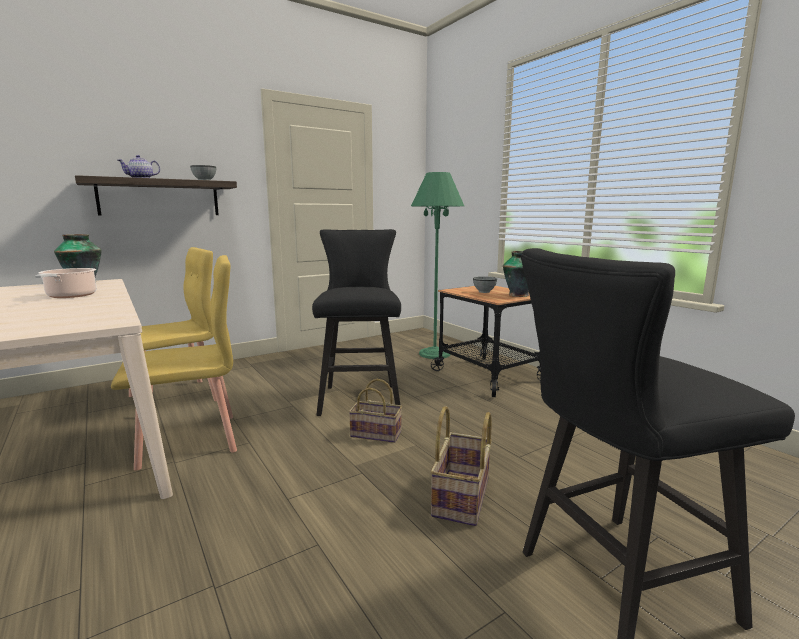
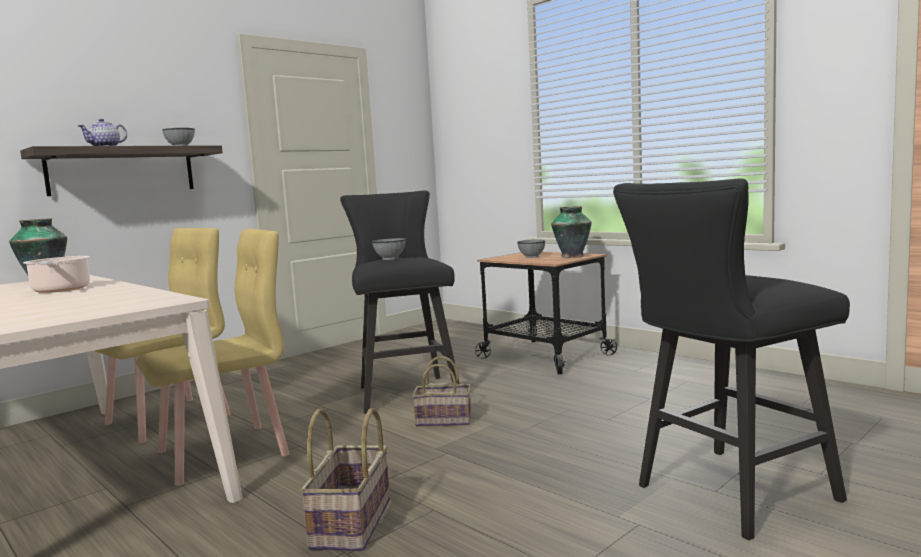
camera: 10 degrees left, 5 degrees down
green floor lamp [411,172,464,359] -> none
basket [430,406,492,526] -> basket moved to [300,408,390,551]
none -> grey bowl [372,238,405,260]

